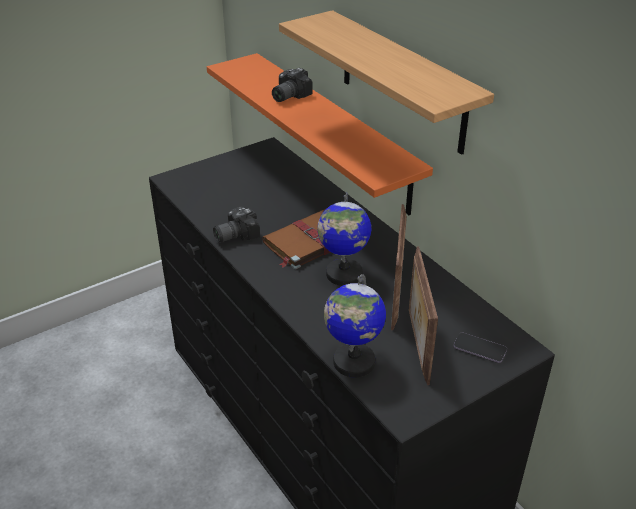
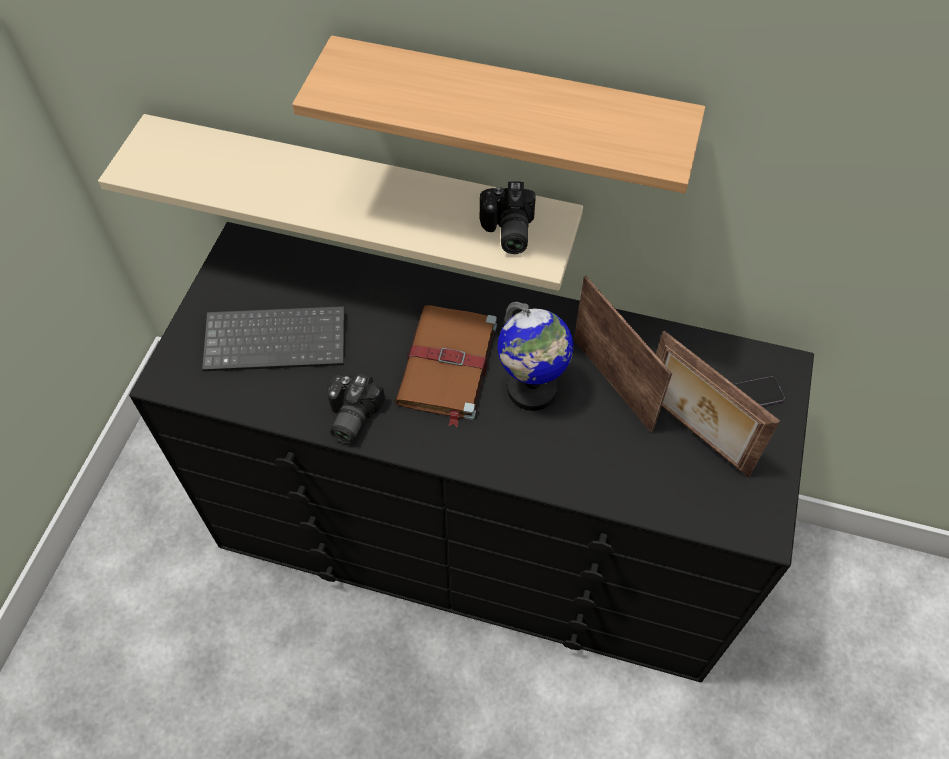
camera: 40 degrees left, 20 degrees up
orange shelf [207,53,433,215] -> beige shelf [98,114,583,291]
camera [272,68,312,102] -> camera moved to [480,181,535,254]
globe [324,274,386,377] -> none
none -> keyboard [202,306,344,371]

